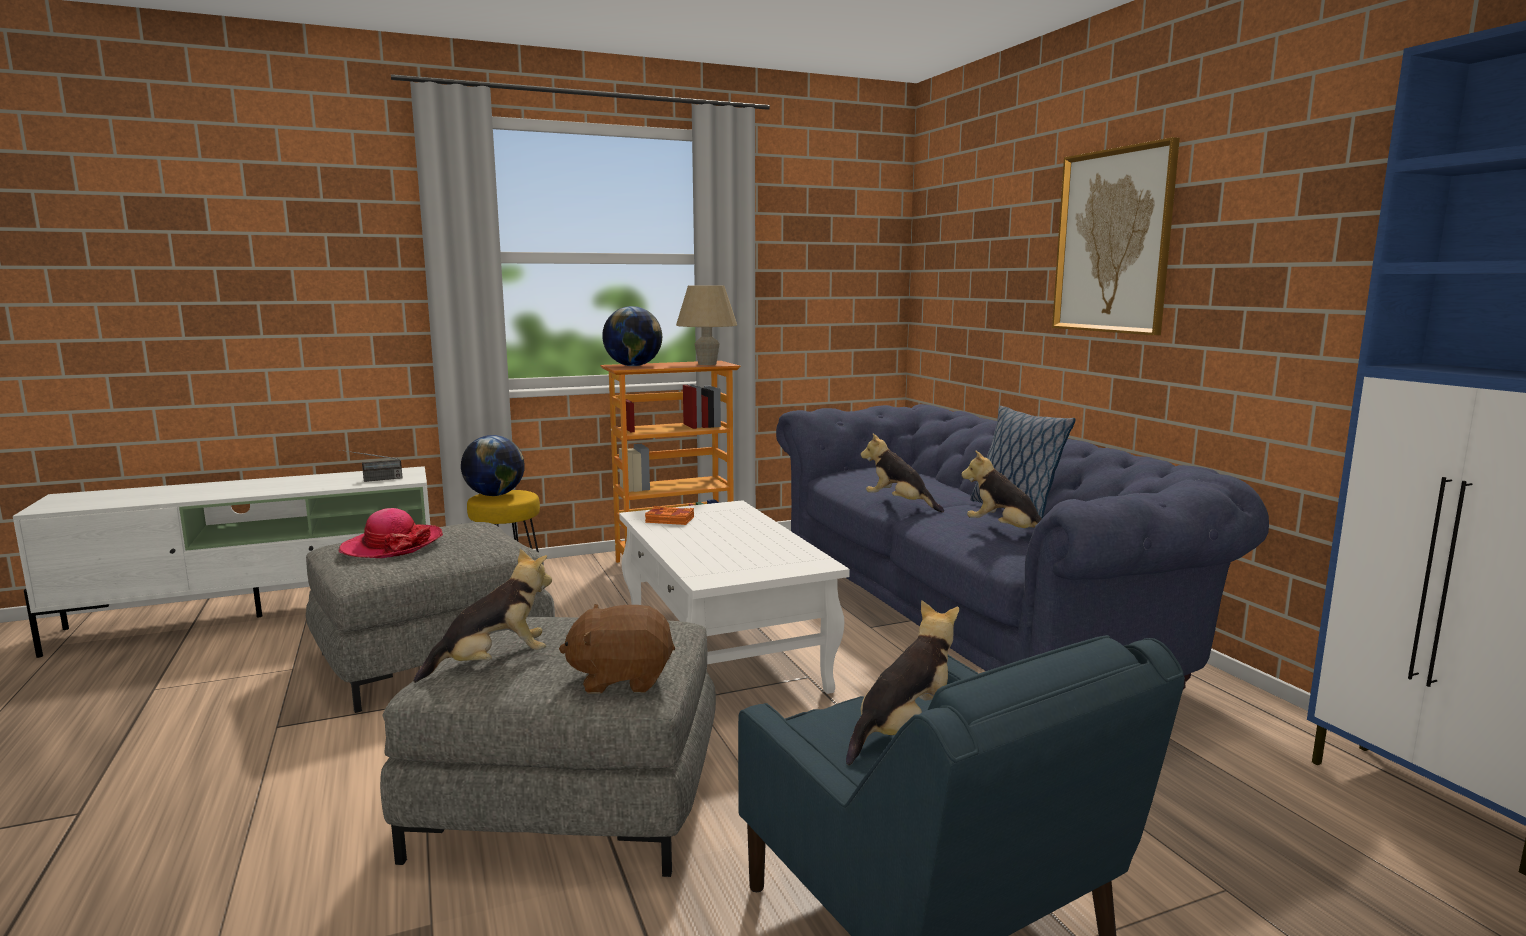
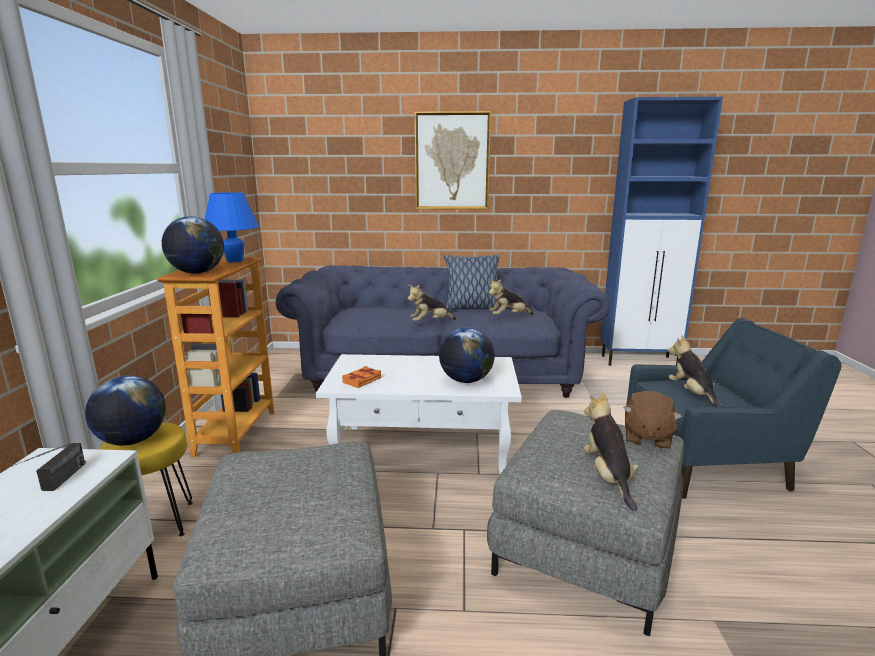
camera: 65 degrees left, 5 degrees up
hat [338,508,443,558] -> none
beige table lamp [676,285,737,365] -> blue table lamp [205,192,259,262]
none -> globe [439,327,495,383]

